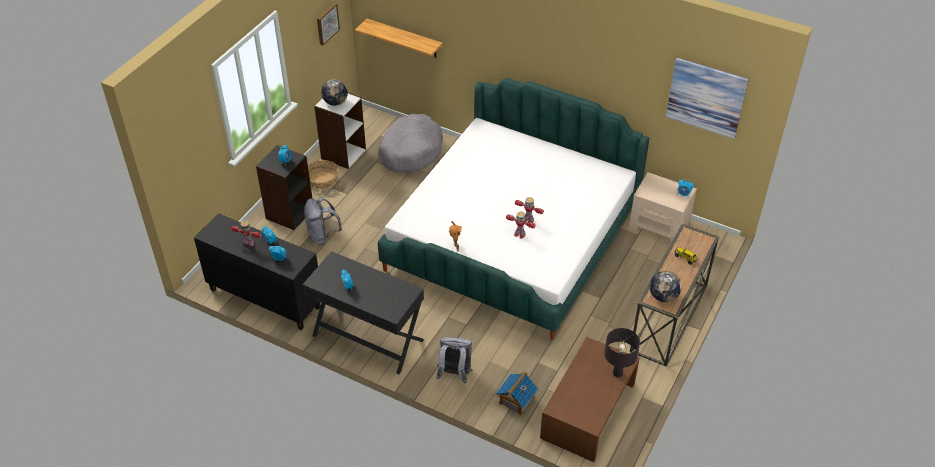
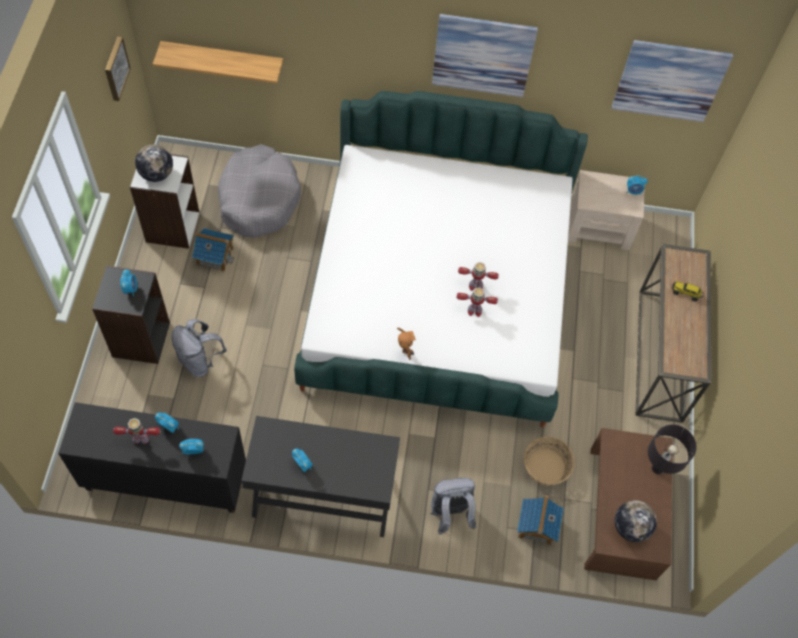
camera: 25 degrees left, 15 degrees up
basket [308,160,339,189] -> basket moved to [524,436,575,485]
globe [650,271,682,302] -> globe moved to [615,500,657,542]
none -> toy house [192,228,234,272]
none -> picture [432,14,538,97]

